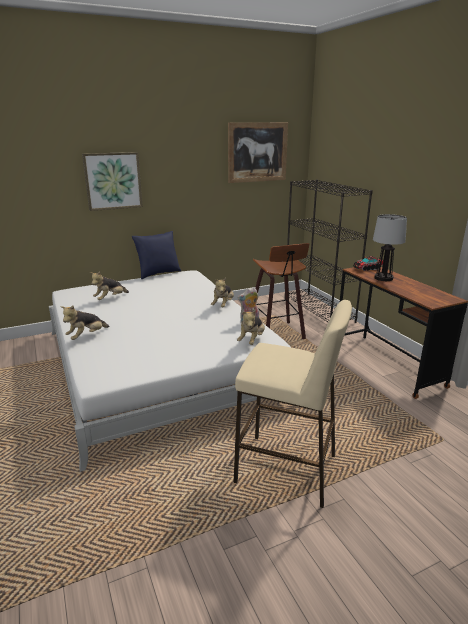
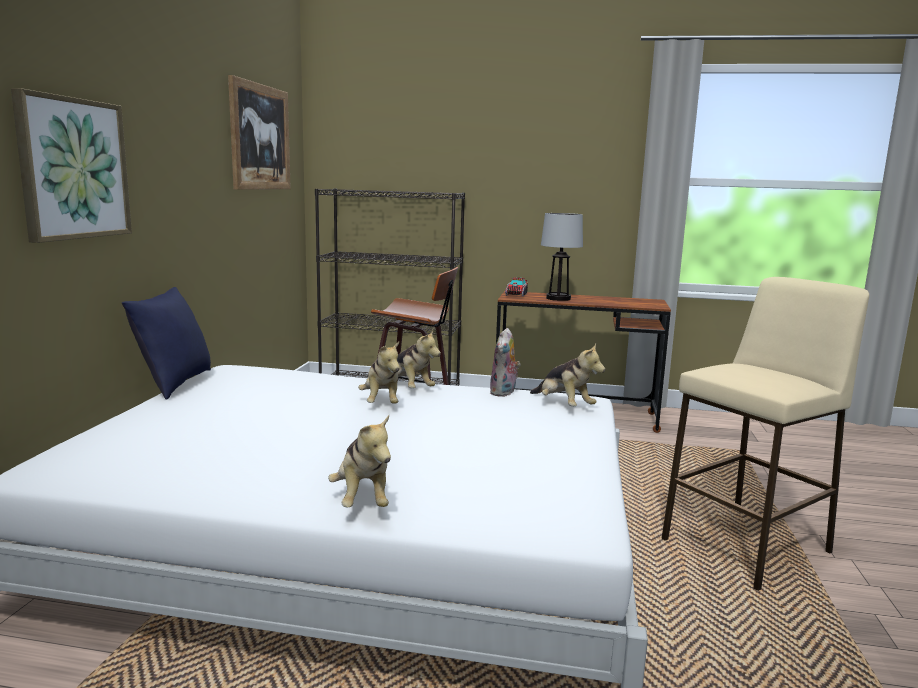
camera: 55 degrees left, 10 degrees down
plush toy [90,271,129,300] -> plush toy moved to [358,341,400,404]

